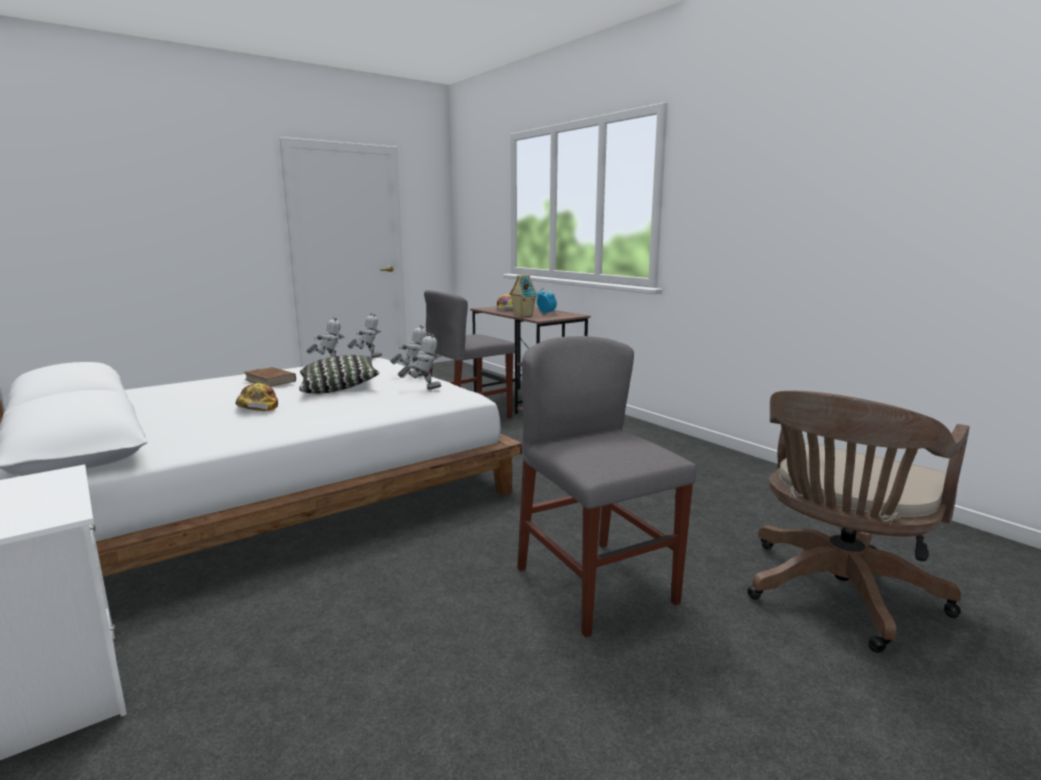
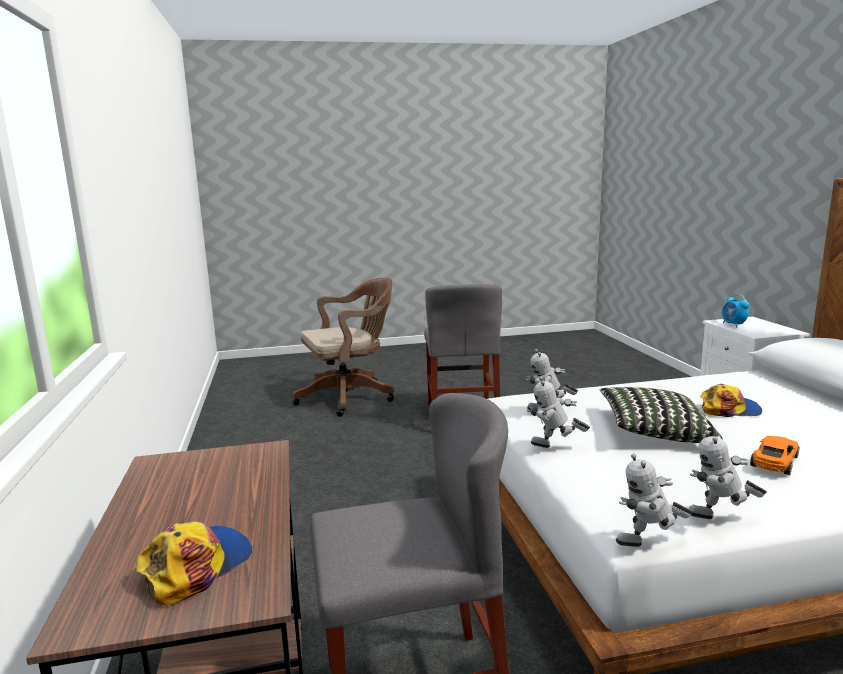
camera: 155 degrees left, 0 degrees up
cap [235,383,278,411] -> cap turned 90 degrees counterclockwise [700,384,762,417]
brown book [244,367,296,387] -> orange toy car [750,436,800,475]
toy house [509,275,538,317] -> none
alarm clock [537,288,557,314] -> alarm clock moved to [722,294,749,327]

